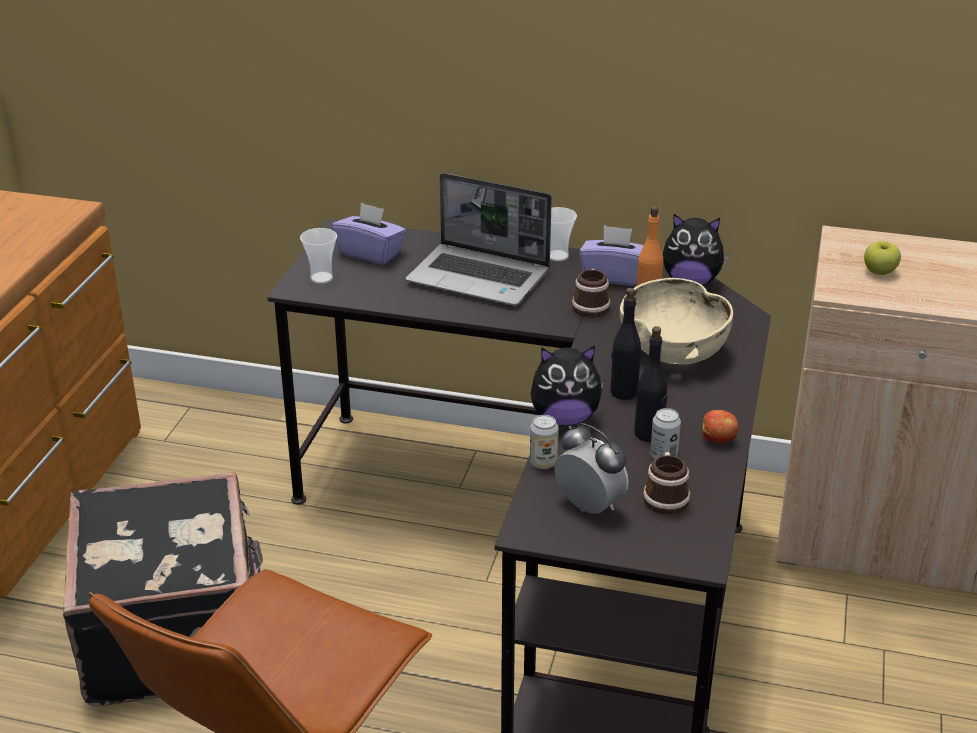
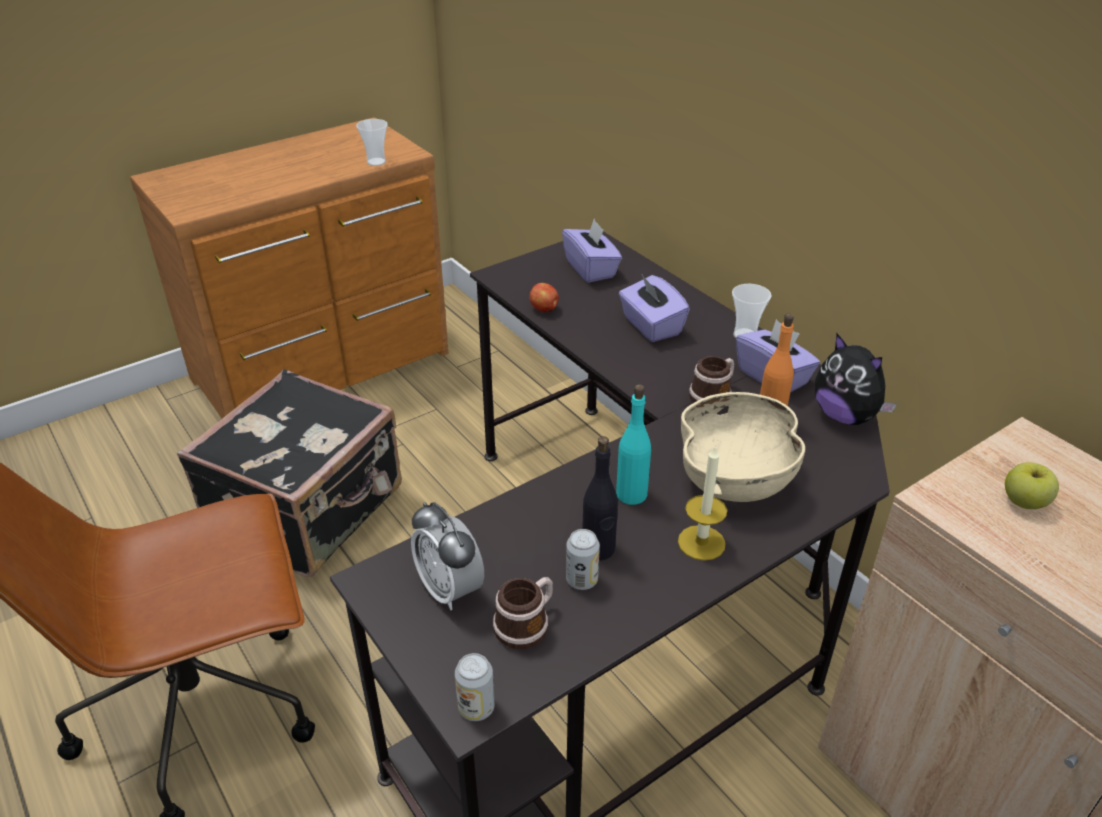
camera: 40 degrees right, 5 degrees up
cup [300,228,337,283] -> cup moved to [356,119,388,166]
laptop [406,173,552,306] -> purple tissue box [619,275,690,342]
can [530,415,559,469] -> can moved to [455,653,495,721]
plush toy [531,346,604,426] -> none
alarm clock [554,423,629,514] -> alarm clock turned 150 degrees clockwise [411,502,484,611]
black bottle [610,288,641,400] -> turquoise bottle [616,385,651,505]
apple [702,410,738,443] -> apple moved to [530,283,559,312]
none -> candle [678,447,727,561]

